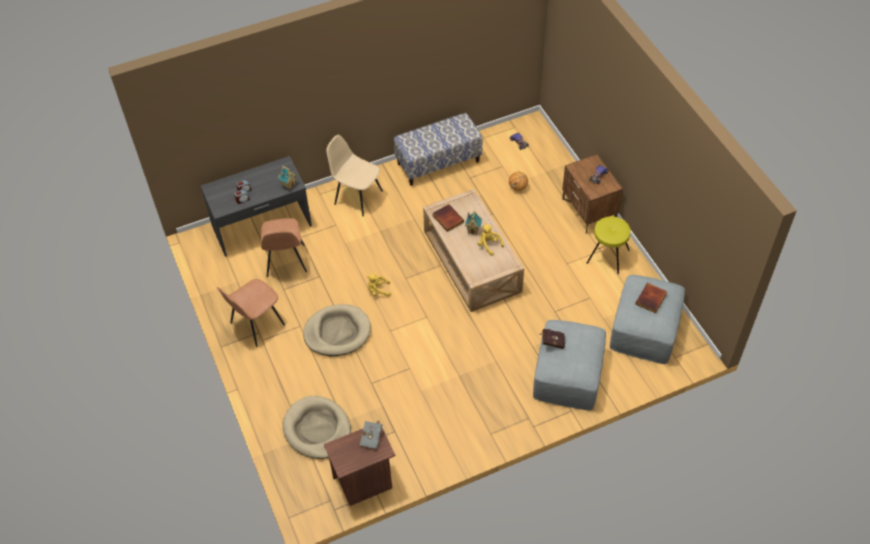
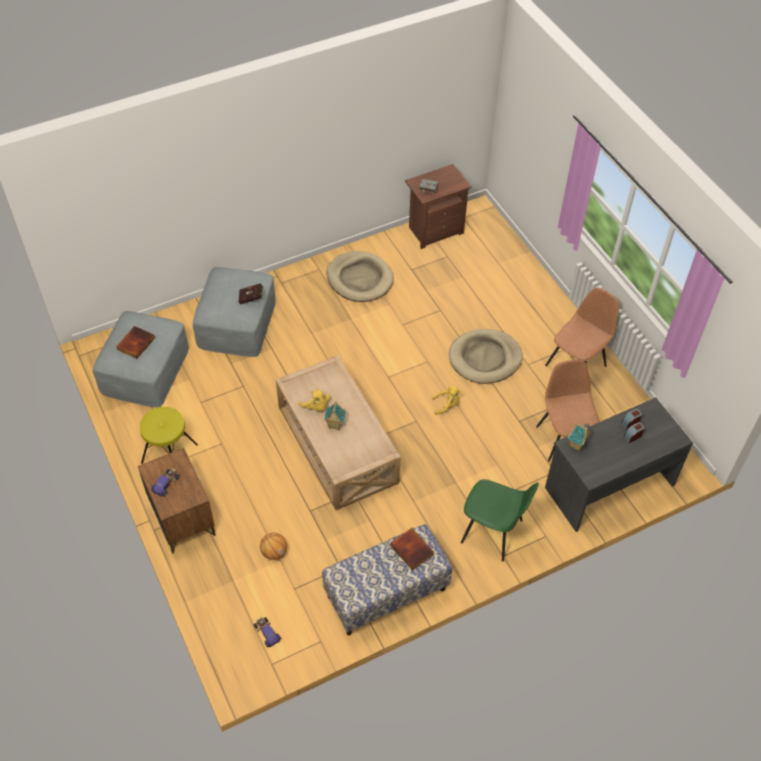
camera: 175 degrees right, 0 degrees up
beige dog bed [283,396,351,459] -> beige dog bed moved to [326,251,394,302]
beige chair [326,135,383,216] -> green chair [461,479,539,561]
book [432,204,464,232] -> book moved to [390,528,434,570]

